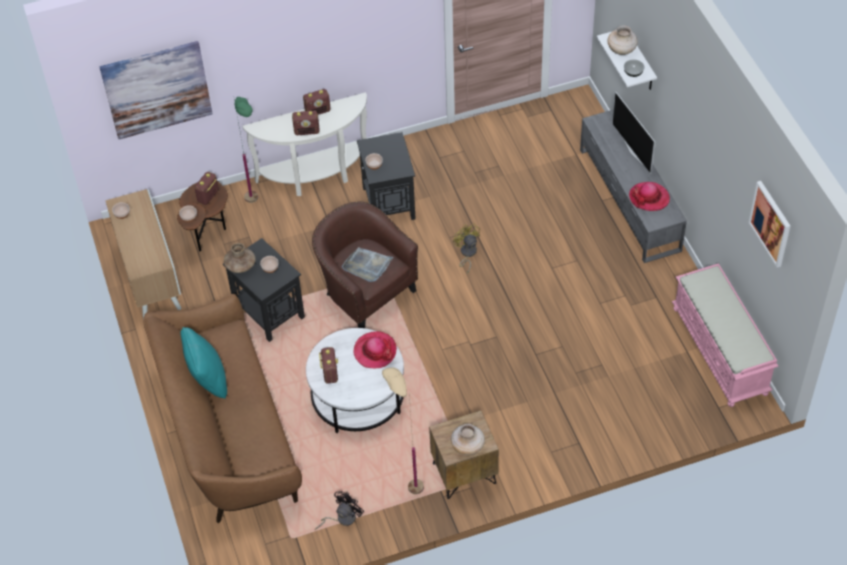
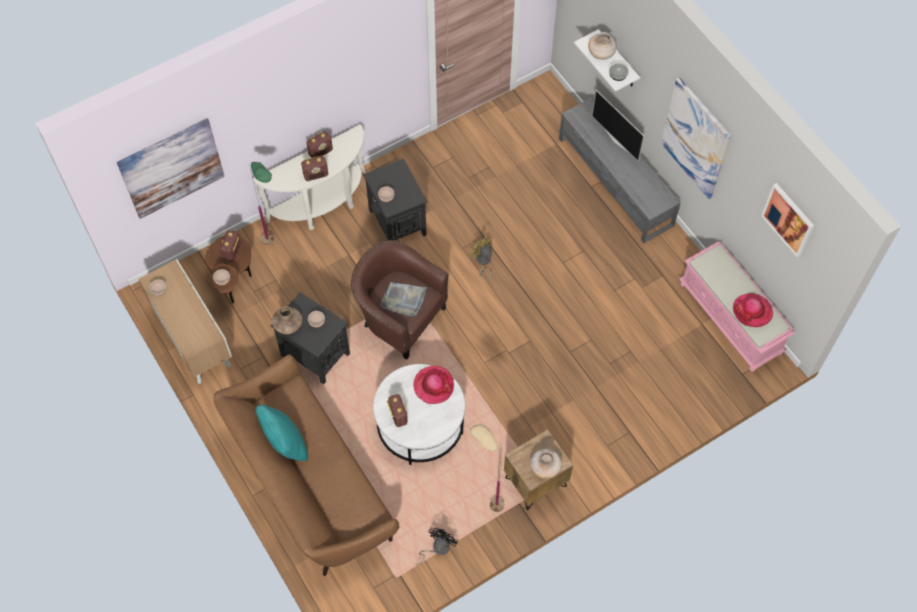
camera: 15 degrees left, 10 degrees up
hat [629,182,670,211] -> hat moved to [733,293,773,327]
none -> picture [661,77,731,199]

